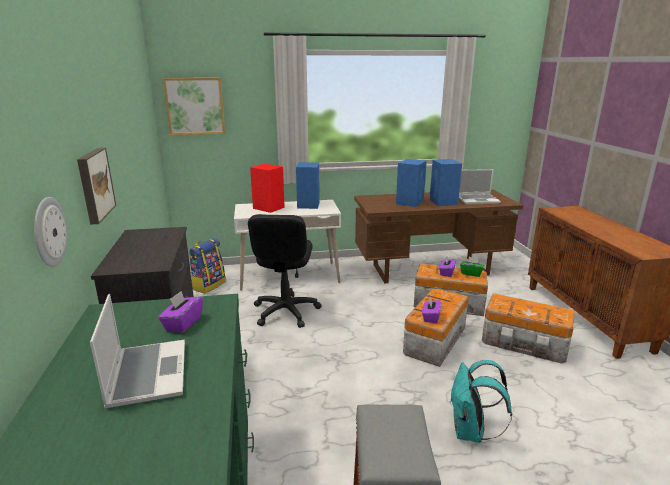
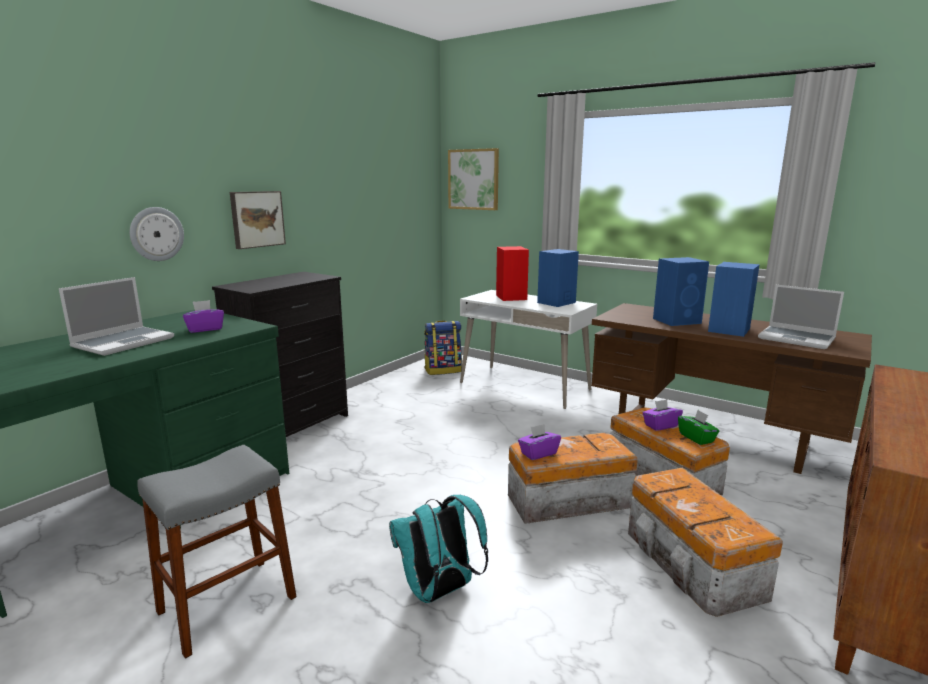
camera: 45 degrees right, 5 degrees down
black office chair [248,214,322,328] -> none

